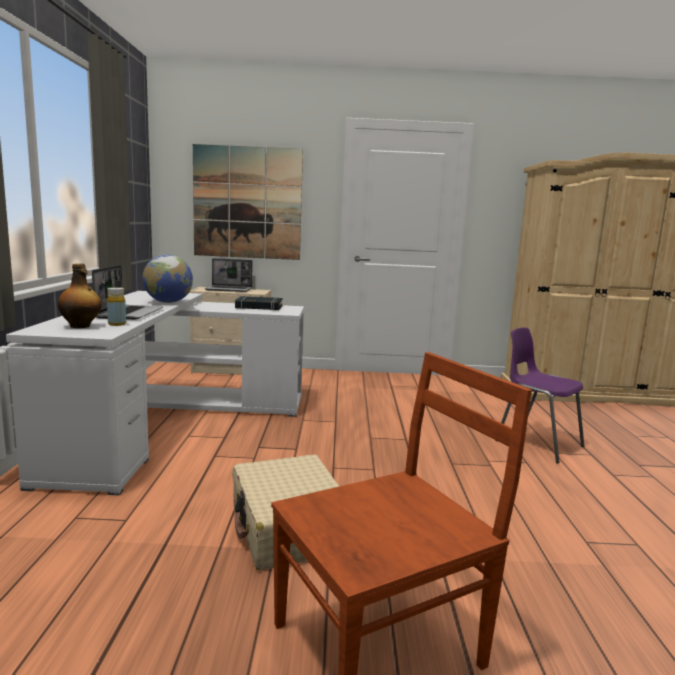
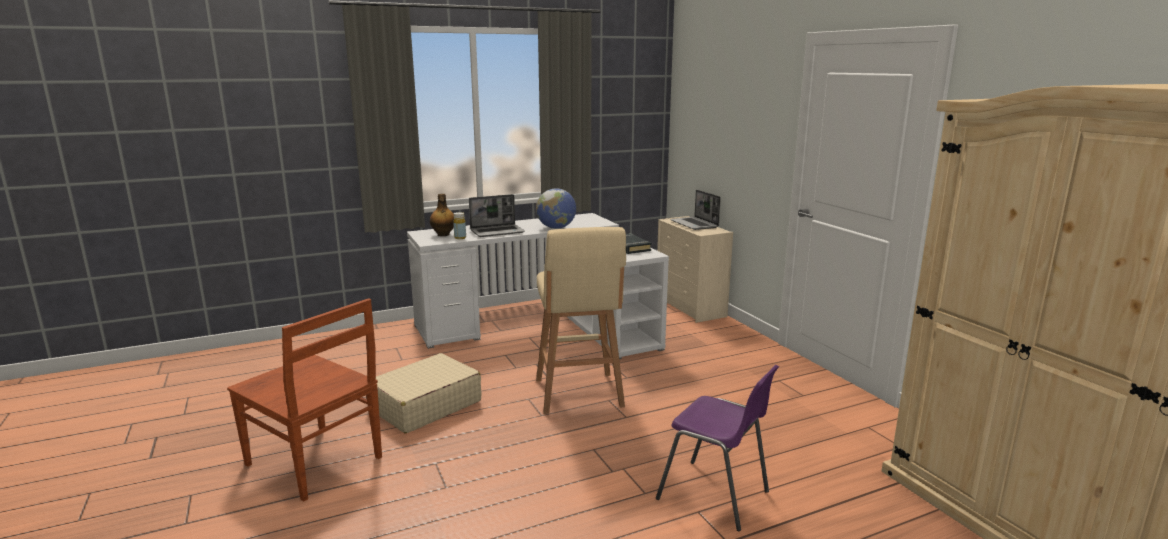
camera: 65 degrees right, 5 degrees up
picture [193,144,303,260] -> none
purple chair [495,327,584,463] -> purple chair turned 105 degrees clockwise [656,365,779,531]
none -> beige stool [536,227,626,414]

